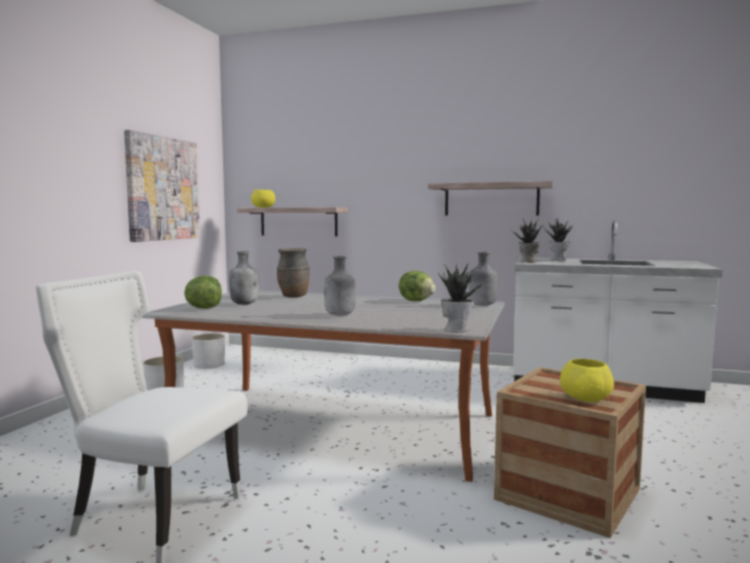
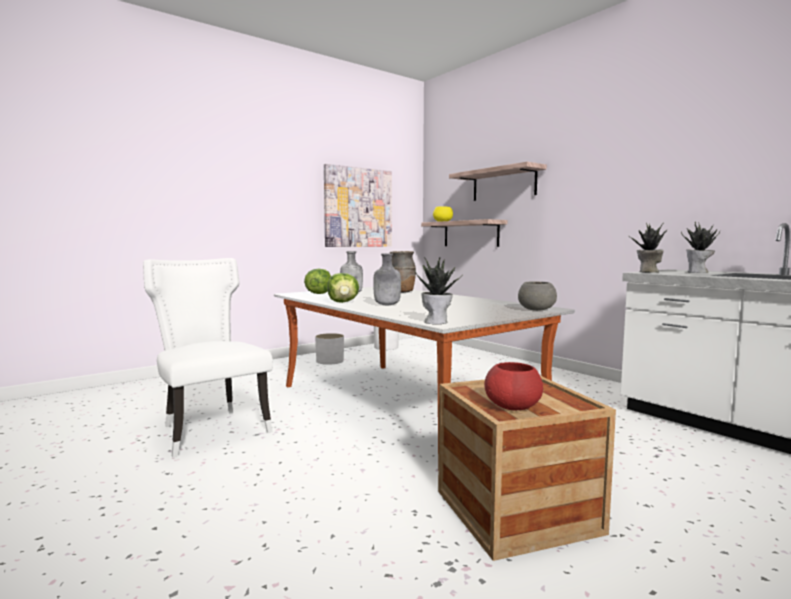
camera: 35 degrees right, 0 degrees up
lettuce [399,271,436,301] -> lettuce moved to [327,273,359,303]
shelf [428,181,553,215] -> shelf moved to [449,162,547,201]
grey bottle [468,252,498,306] -> grey bowl [518,281,557,311]
yellow bowl [560,359,614,402] -> red bowl [484,362,543,410]

